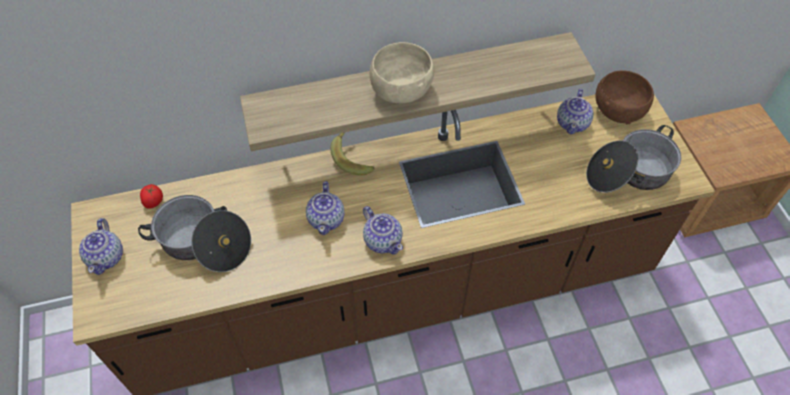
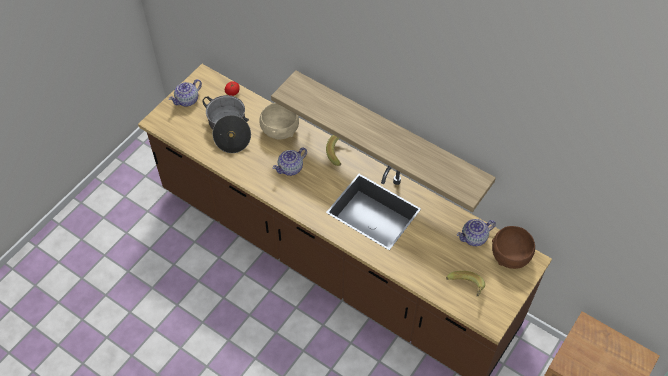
camera: 50 degrees right, 0 degrees up
teapot [363,206,403,255] -> none
beige bowl [370,42,435,103] -> beige bowl moved to [259,103,299,139]
cooking pot [586,125,681,193] -> banana [446,271,485,296]

